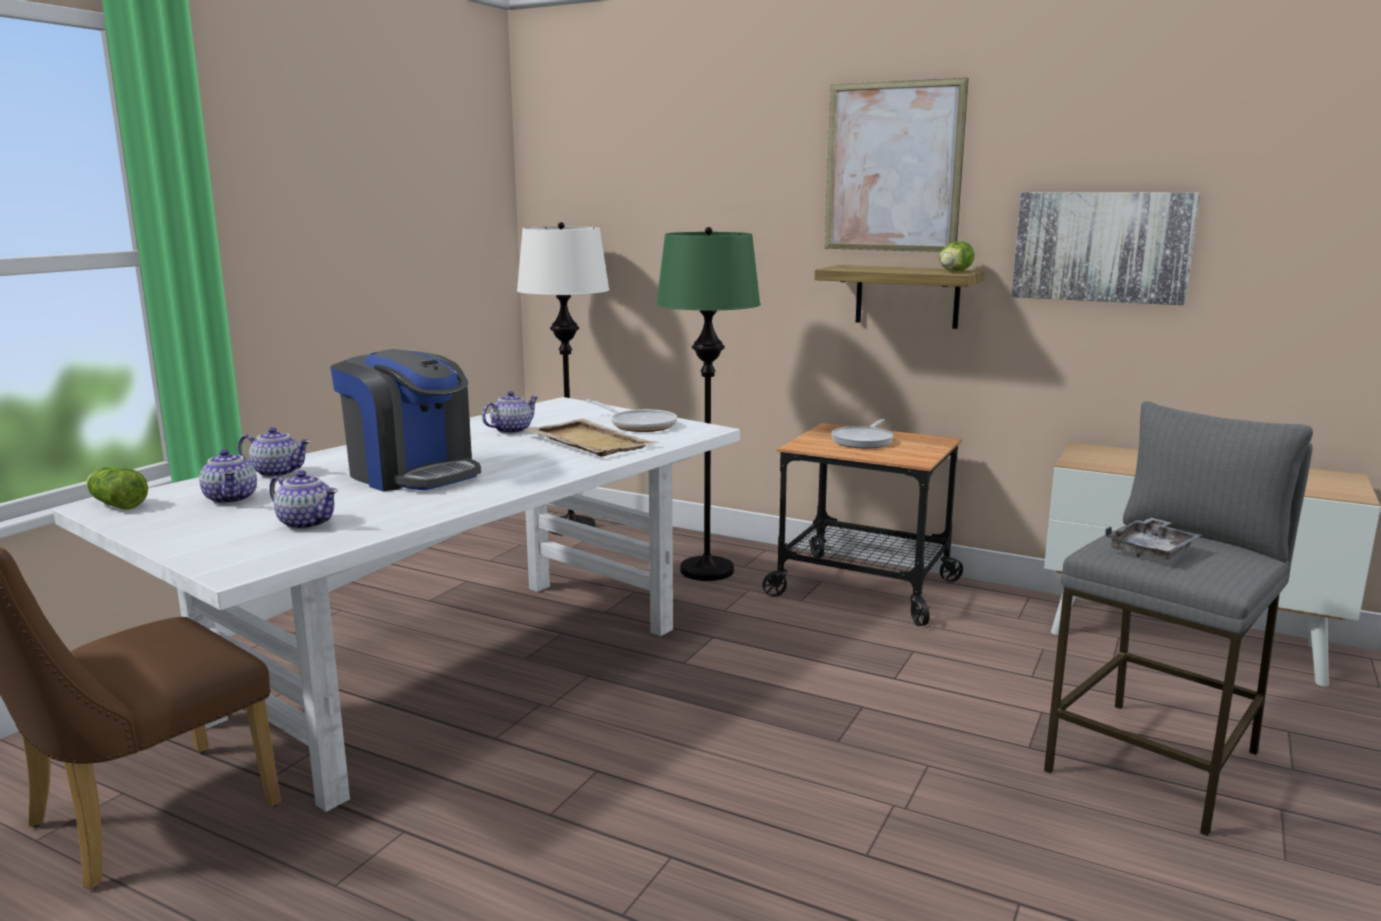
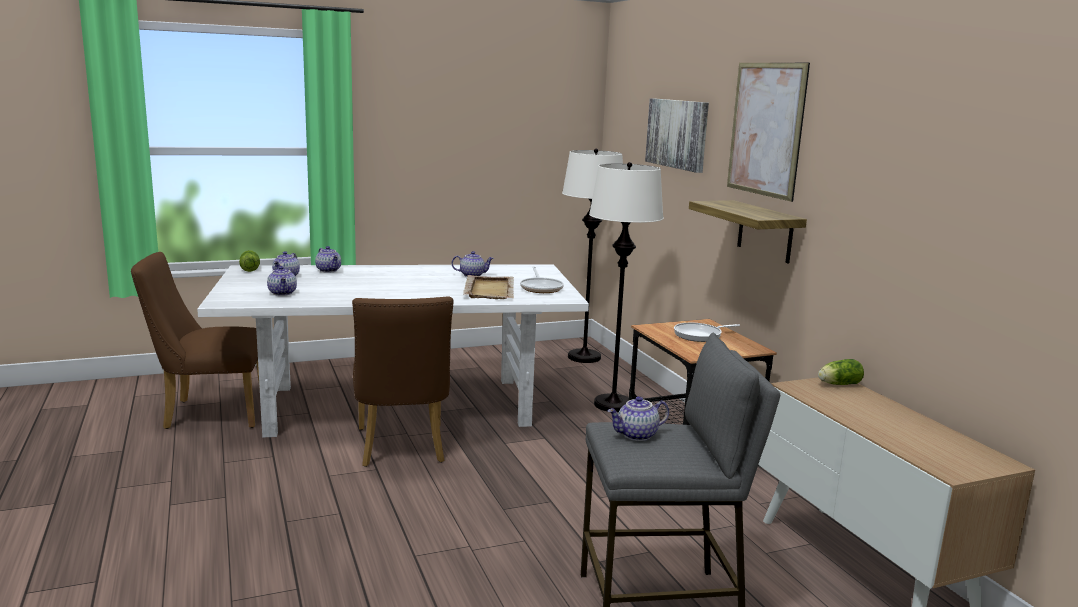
camera: 40 degrees right, 0 degrees up
coffee machine [330,349,481,491] -> none
green floor lamp [656,227,761,581] -> white floor lamp [589,162,664,412]
lettuce [939,241,975,271] -> lettuce moved to [818,359,864,385]
picture [1011,192,1200,305] -> picture moved to [645,98,709,173]
grey tray [1105,517,1202,560] -> teapot [608,396,669,441]
none -> brown chair [352,296,453,467]

